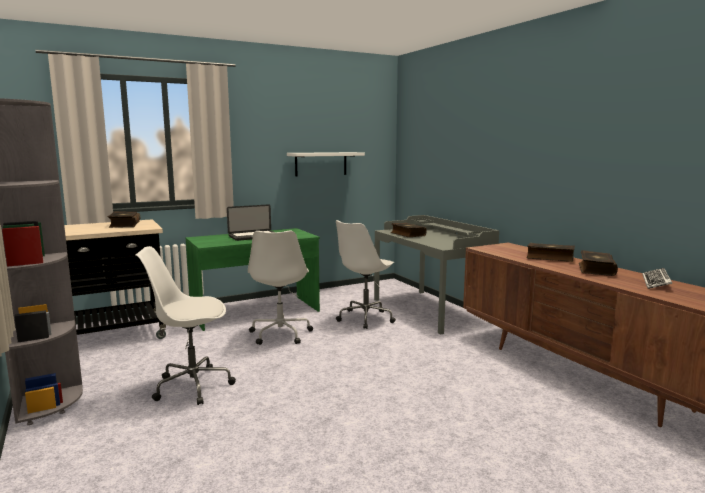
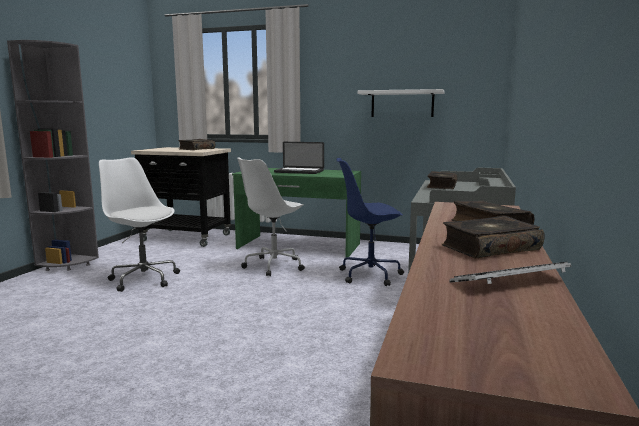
camera: 45 degrees right, 0 degrees up
white office chair [336,220,396,329] -> blue office chair [336,158,404,286]

